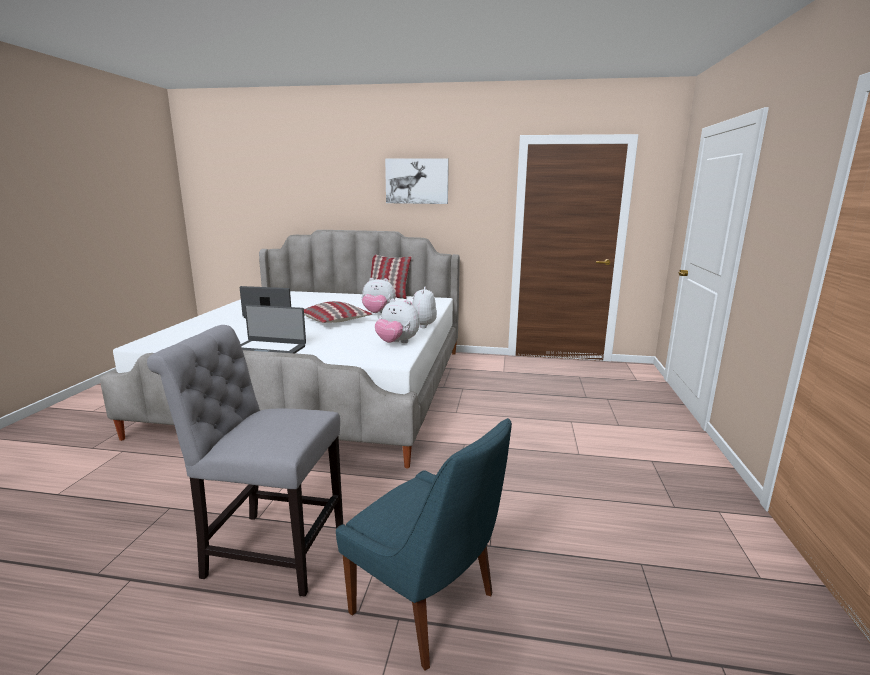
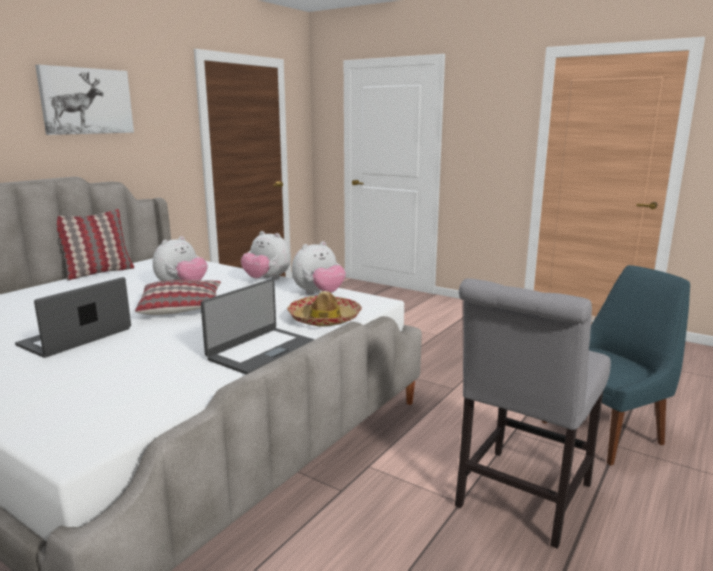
camera: 65 degrees left, 0 degrees up
none -> hat [287,291,362,327]

